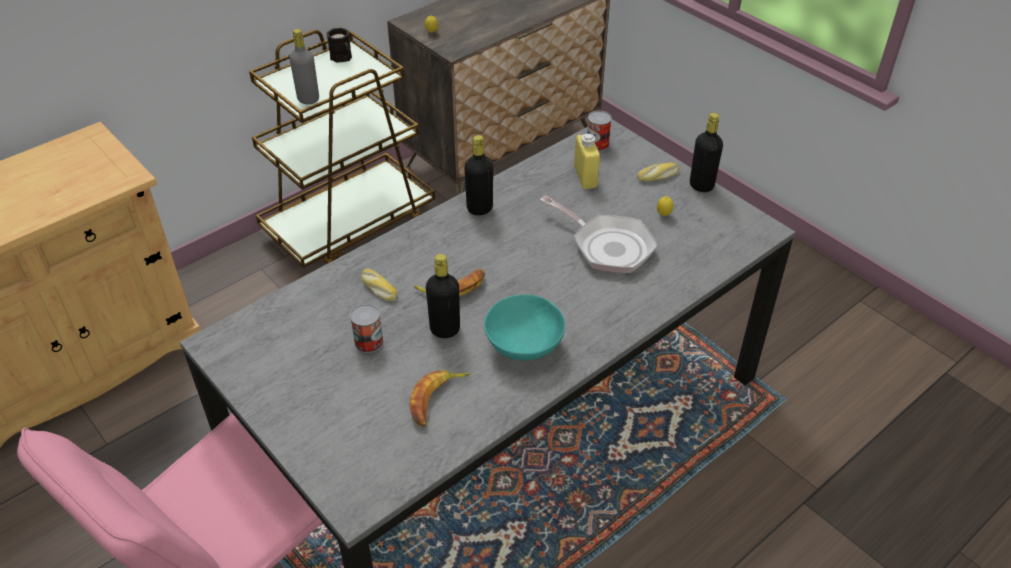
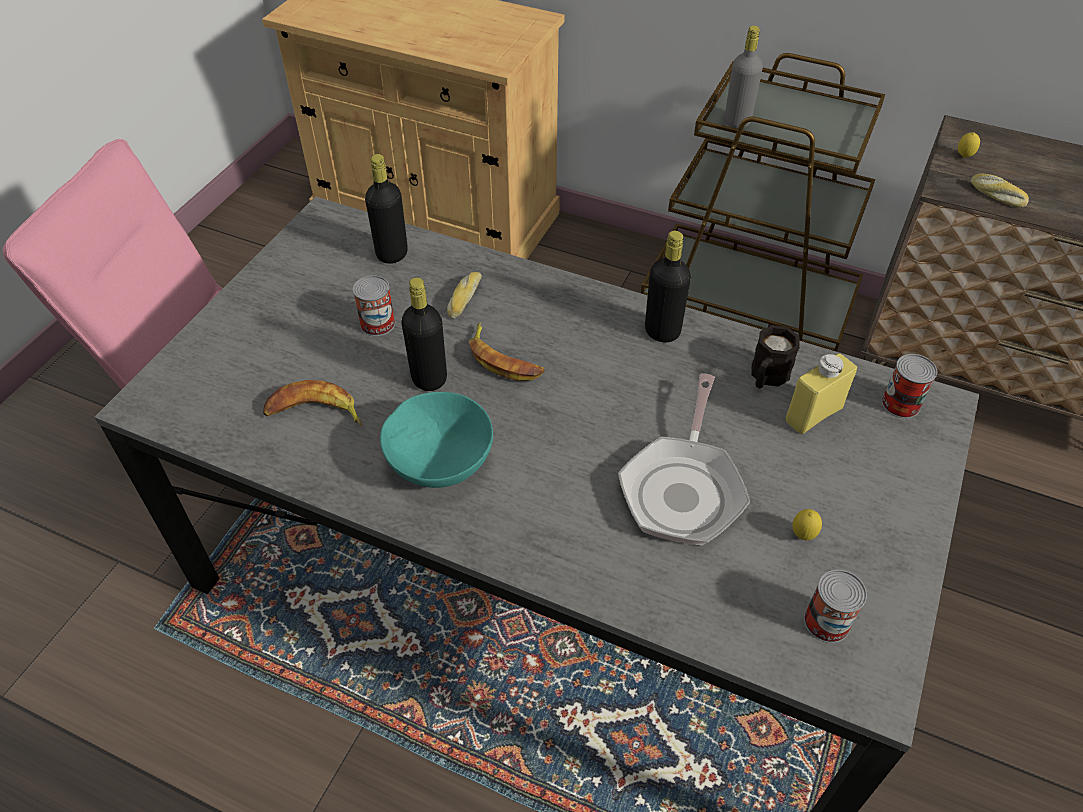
camera: 65 degrees right, 5 degrees up
black mug [327,28,352,63] -> black mug moved to [751,325,800,389]
bread [637,163,679,181] -> bread moved to [971,174,1029,207]
black bottle [690,113,723,192] -> black bottle moved to [365,154,408,264]
none -> can [804,569,867,643]

